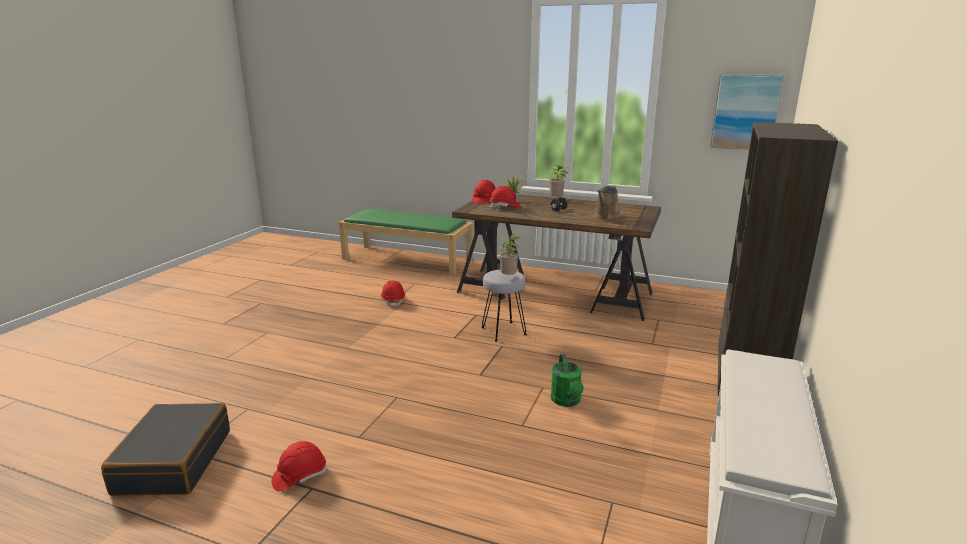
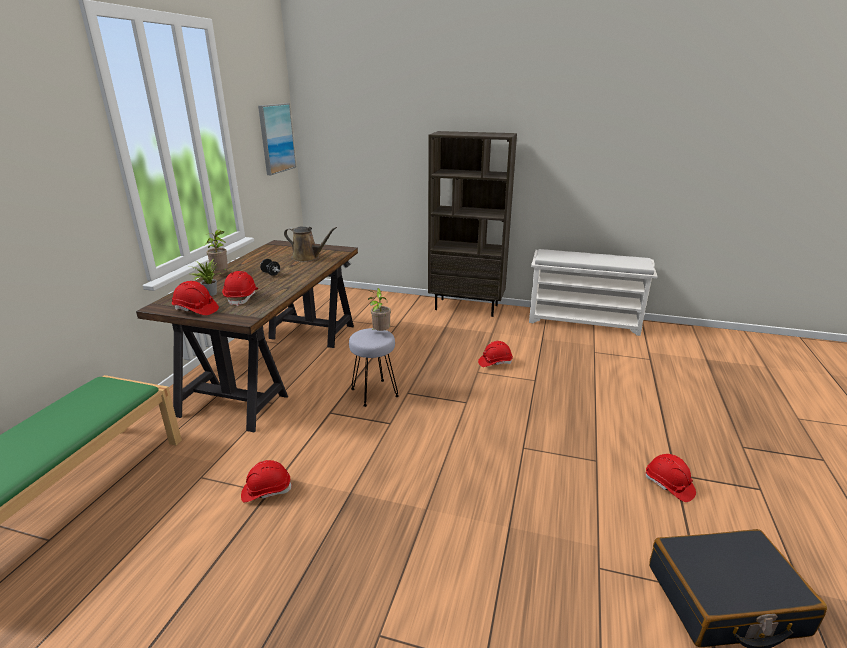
camera: 95 degrees left, 5 degrees up
green watering can [551,354,584,407] -> red hard hat [478,341,513,367]

